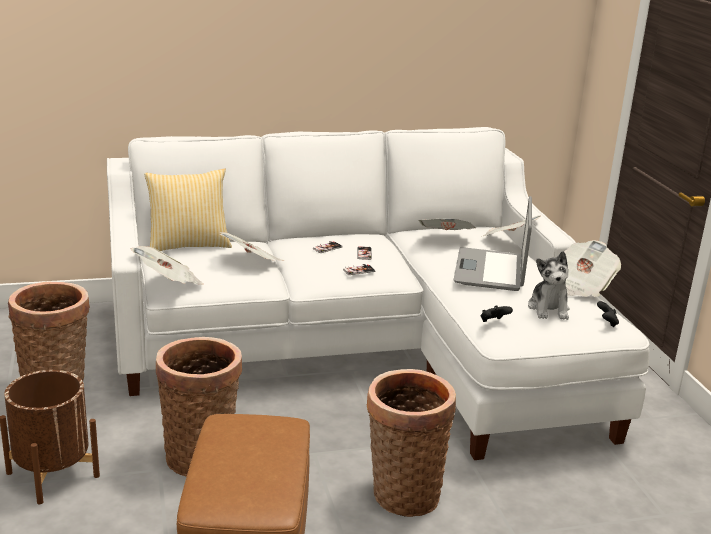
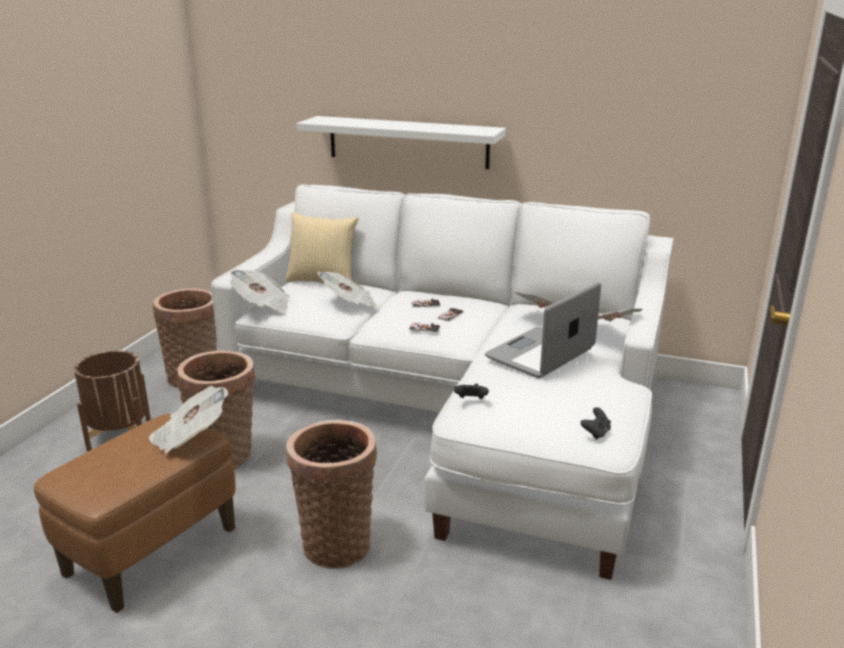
camera: 35 degrees right, 0 degrees up
plush toy [528,251,570,320] -> none
newspaper [564,240,621,297] -> newspaper moved to [149,386,229,453]
none -> white shelf [296,116,506,169]

